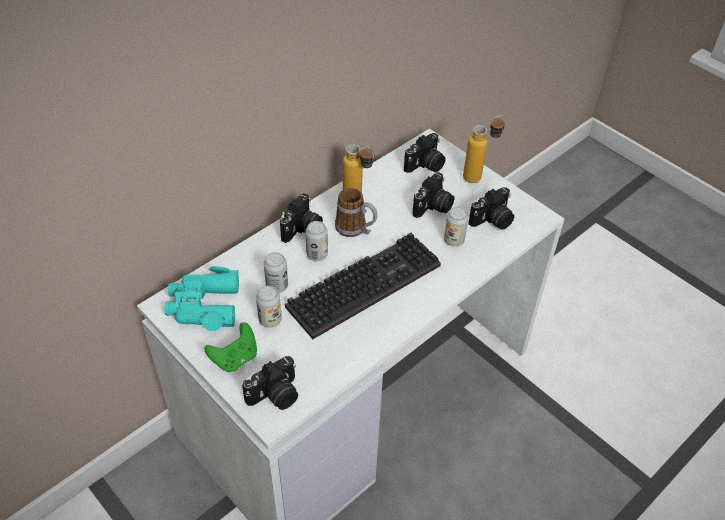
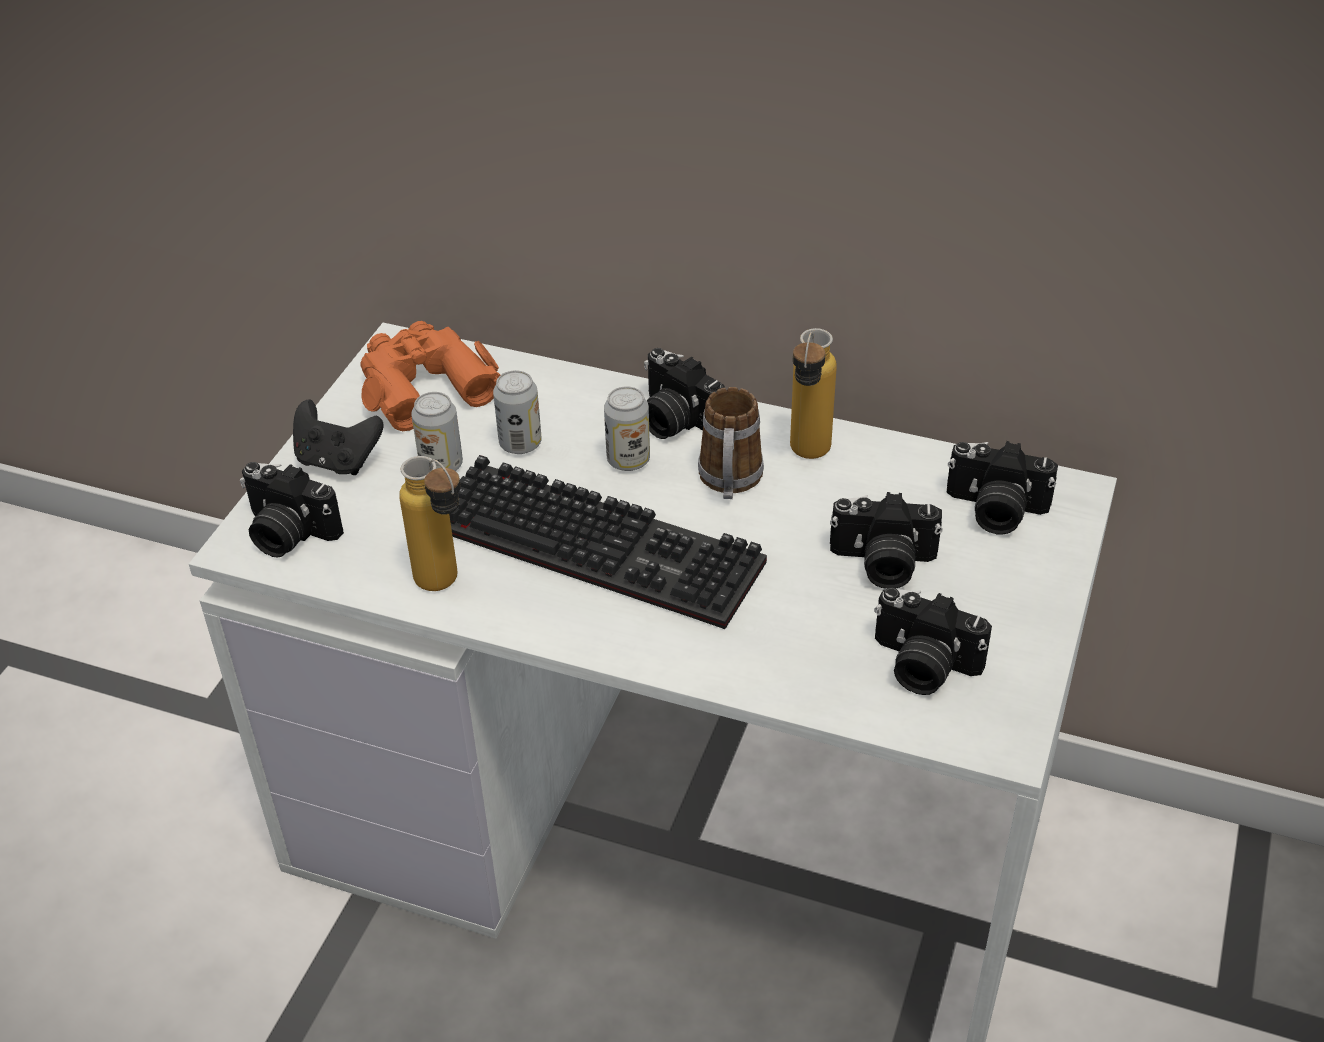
camera: 65 degrees right, 5 degrees down
turquoise binoculars [164,266,239,331] -> orange binoculars [361,321,500,431]
green game controller [204,322,257,372] -> black game controller [293,399,383,475]
camera [280,193,323,243] -> camera turned 45 degrees clockwise [644,348,725,439]
can [444,207,468,247] -> none
bottle [463,116,506,183] -> bottle moved to [399,456,461,591]

